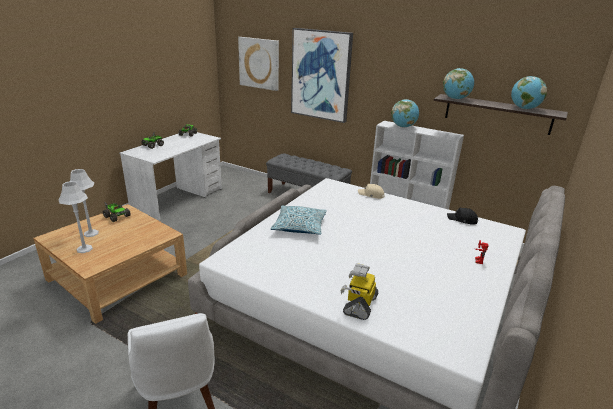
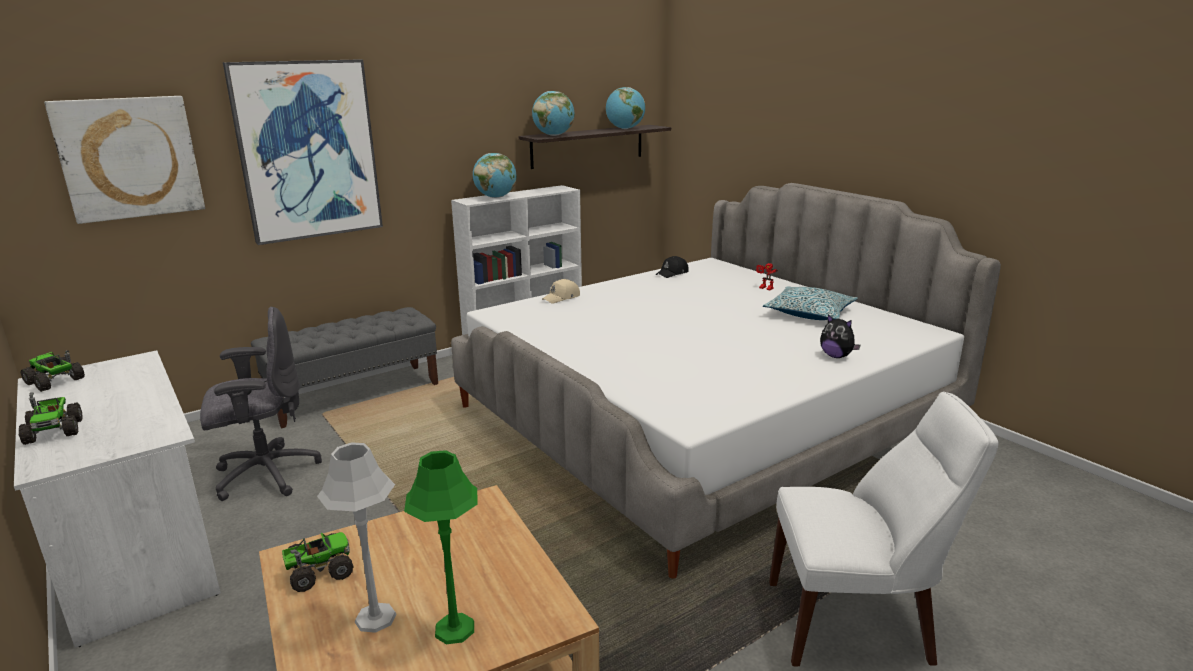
camera: 65 degrees left, 5 degrees down
grey table lamp [58,181,93,253] -> green table lamp [404,450,478,644]
pillow [271,206,327,235] -> pillow moved to [763,286,858,320]
toy robot [340,263,378,320] -> plush toy [820,314,861,358]
none -> grey office chair [200,307,322,501]

